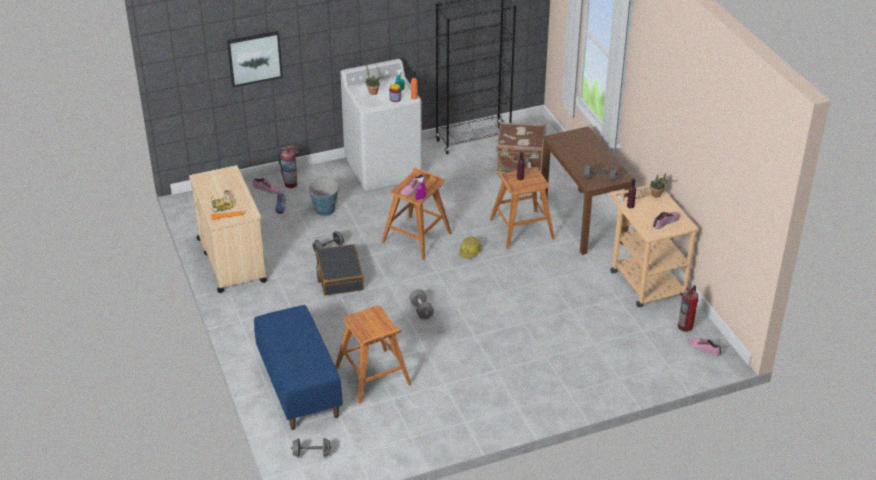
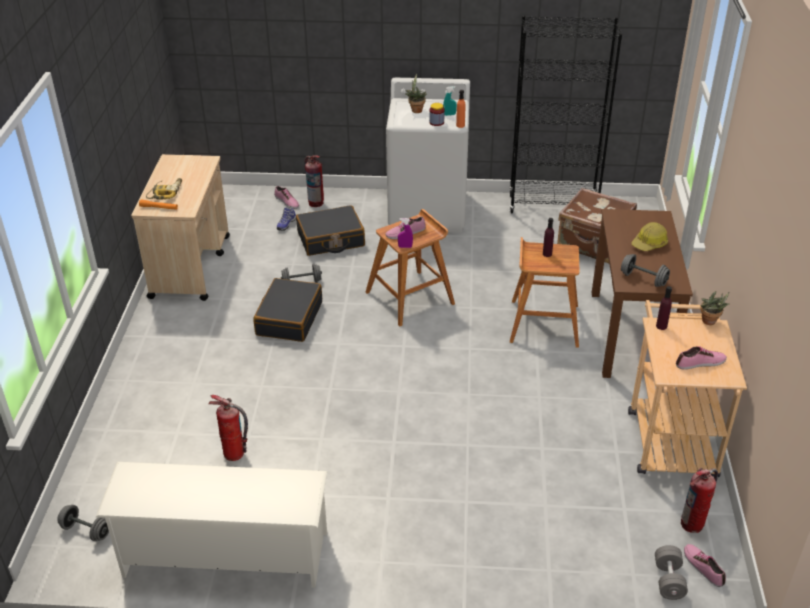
camera: 25 degrees right, 0 degrees up
picture [227,31,283,87] -> none
blue bench [254,305,343,430] -> none
bucket [308,178,340,216] -> black suitcase [296,205,365,256]
brown stool [335,305,412,404] -> fire extinguisher [208,395,248,461]
grey dumbbell [409,289,434,320] -> grey dumbbell moved to [655,545,688,600]
hard hat [459,236,482,259] -> hard hat moved to [632,222,668,251]
none -> white shoe rack [96,462,327,588]

